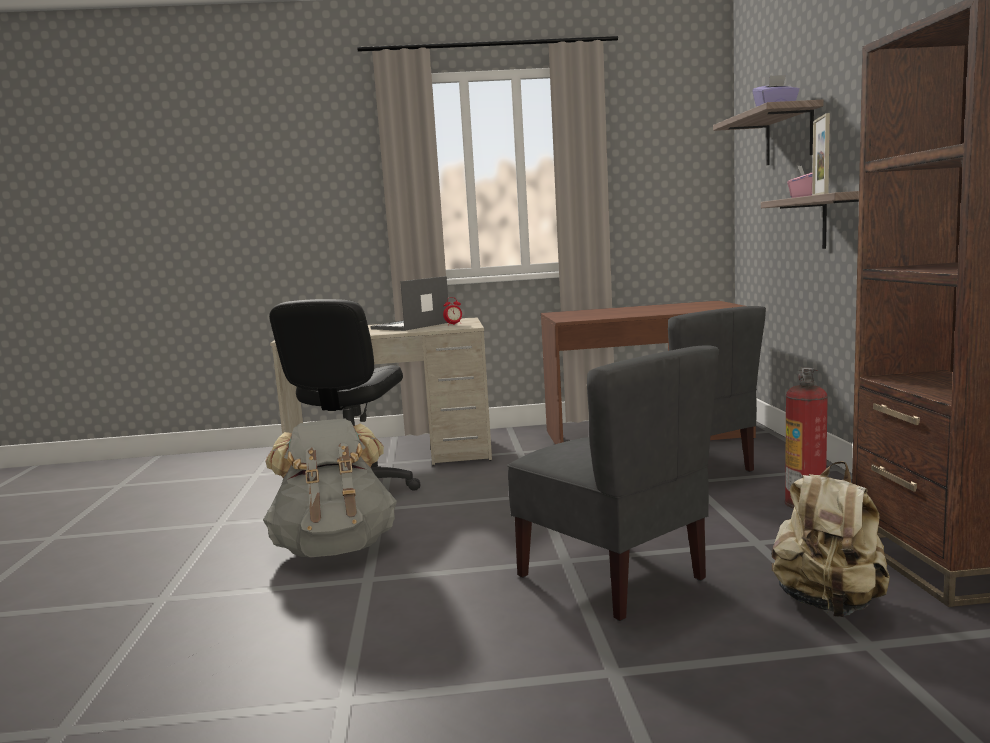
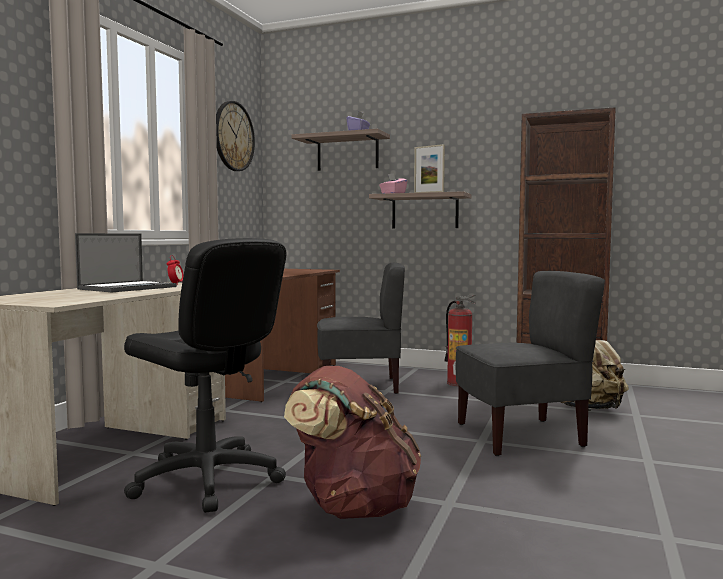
camera: 65 degrees left, 5 degrees down
grey backpack [263,418,397,557] -> brown backpack [284,366,421,519]
laptop [370,276,449,331] -> laptop turned 120 degrees counterclockwise [75,233,177,292]
none -> wall clock [216,101,255,171]

